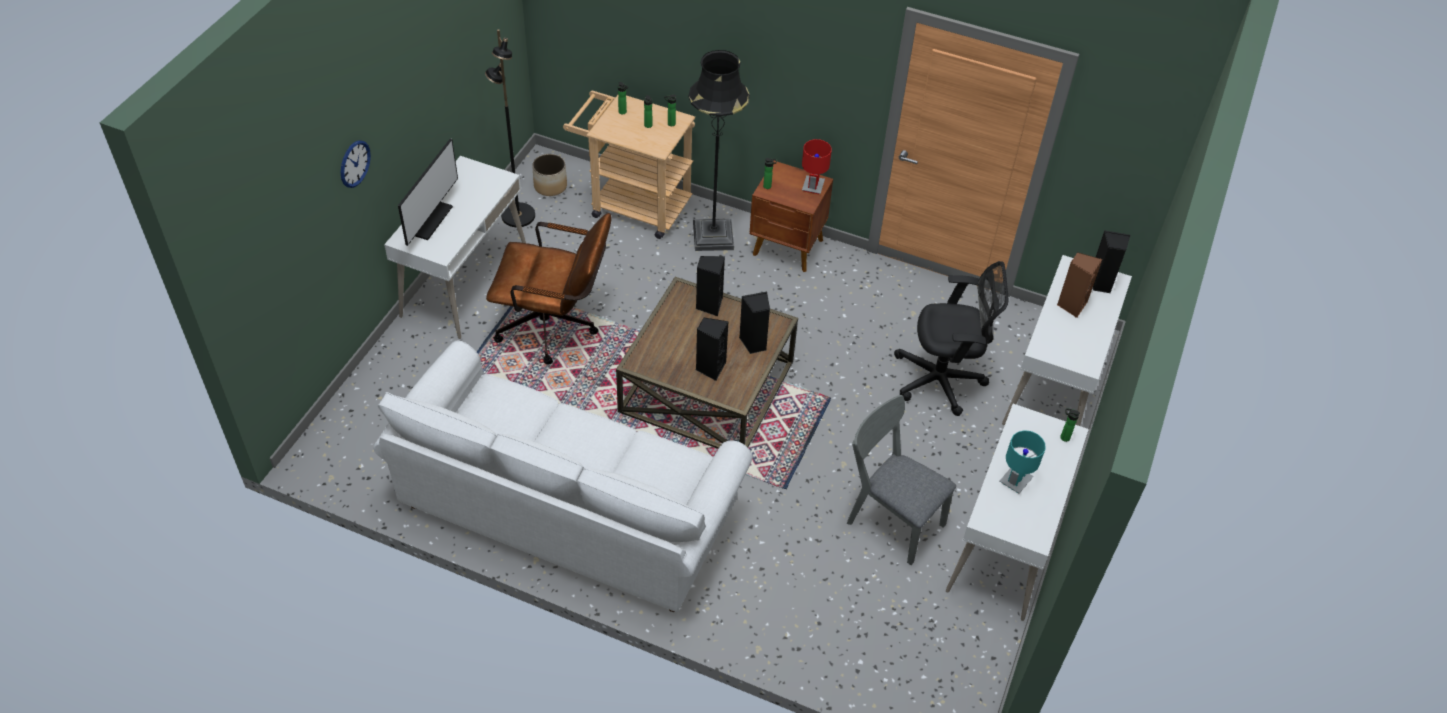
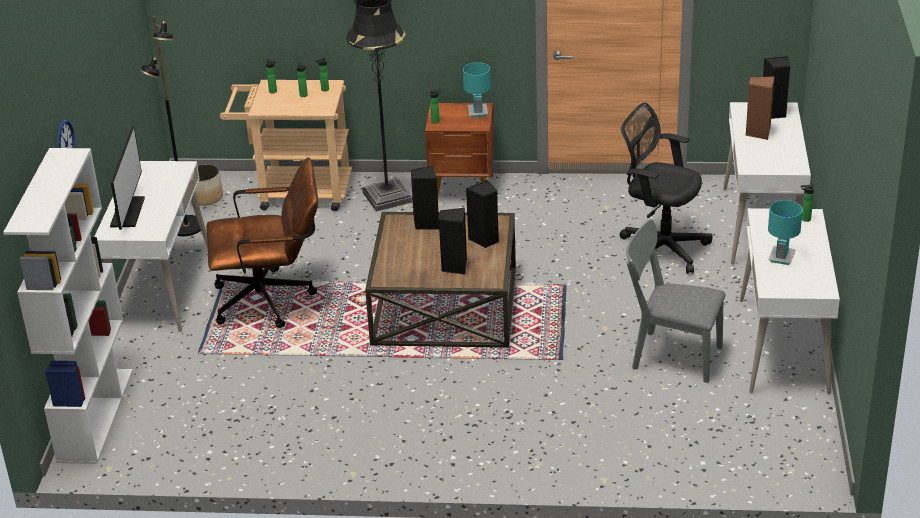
camera: 15 degrees left, 15 degrees down
white sofa [373,341,753,612] -> none
red table lamp [802,139,832,194] -> turquoise table lamp [463,62,491,117]
black office chair [894,261,1008,416] -> black office chair turned 135 degrees counterclockwise [619,103,713,274]
none -> white bookcase [3,148,133,464]

